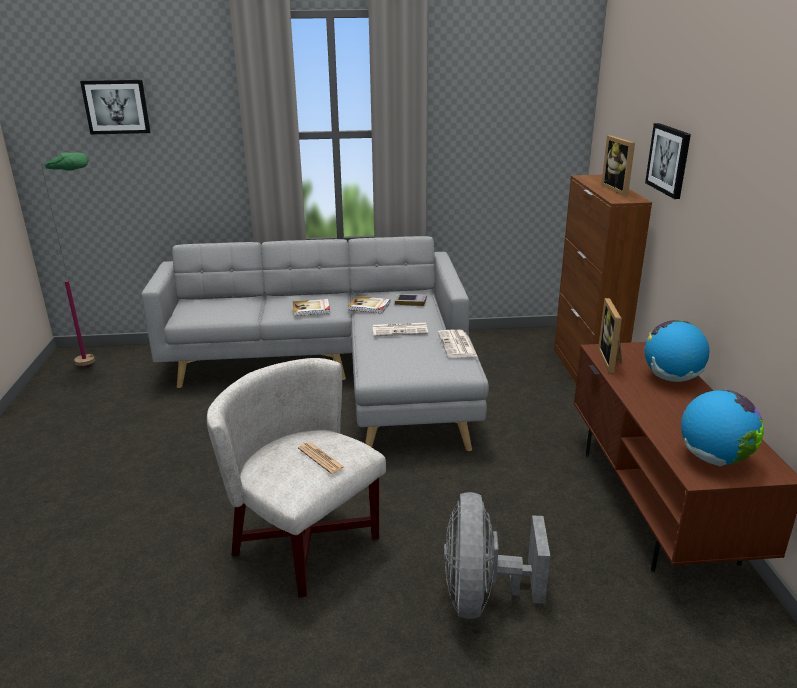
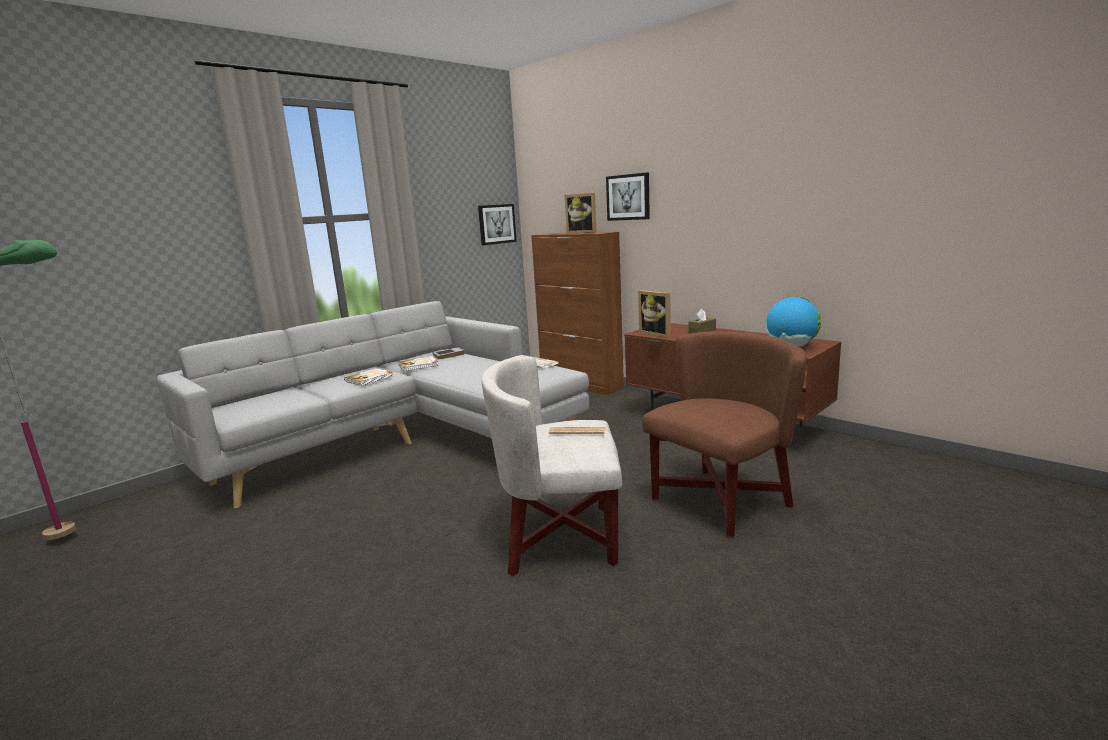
camera: 40 degrees left, 10 degrees down
picture [80,80,150,134] -> picture moved to [478,204,517,245]
newspaper [373,323,428,336] -> none
grey fan [444,492,550,619] -> brown armchair [642,332,807,536]
globe [644,320,709,382] -> brown tissue box [688,309,716,333]

